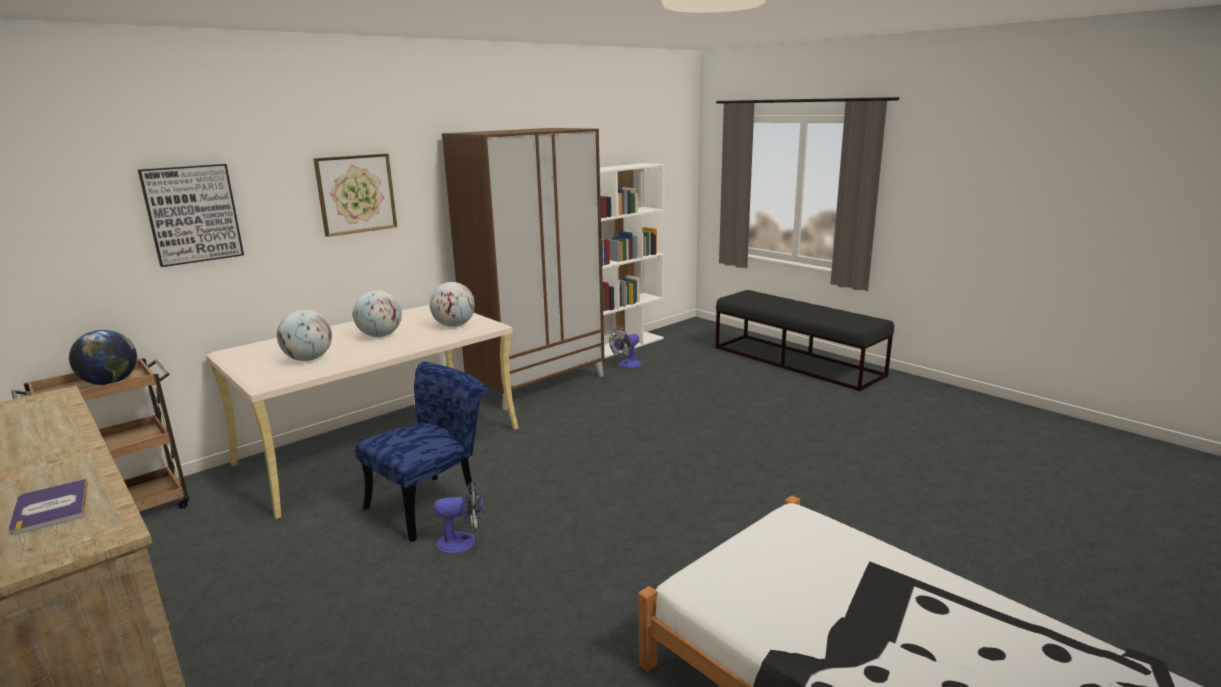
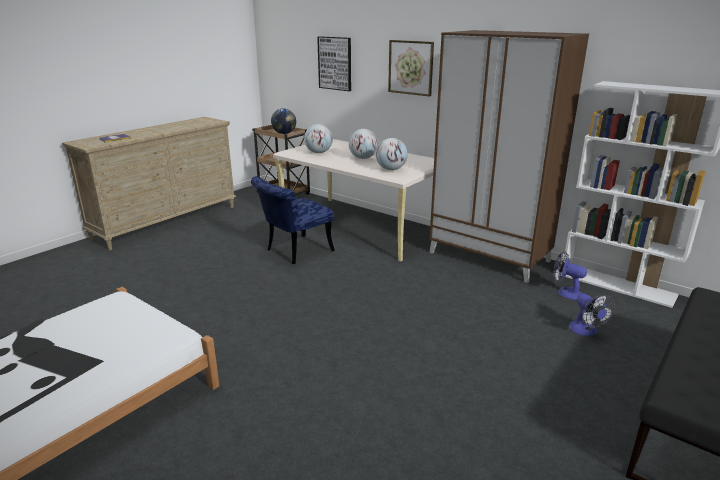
camera: 80 degrees right, 5 degrees up
blue chair [355,362,488,542] -> blue chair turned 105 degrees clockwise [251,176,335,264]
fan [434,480,483,554] -> fan moved to [569,293,615,336]

